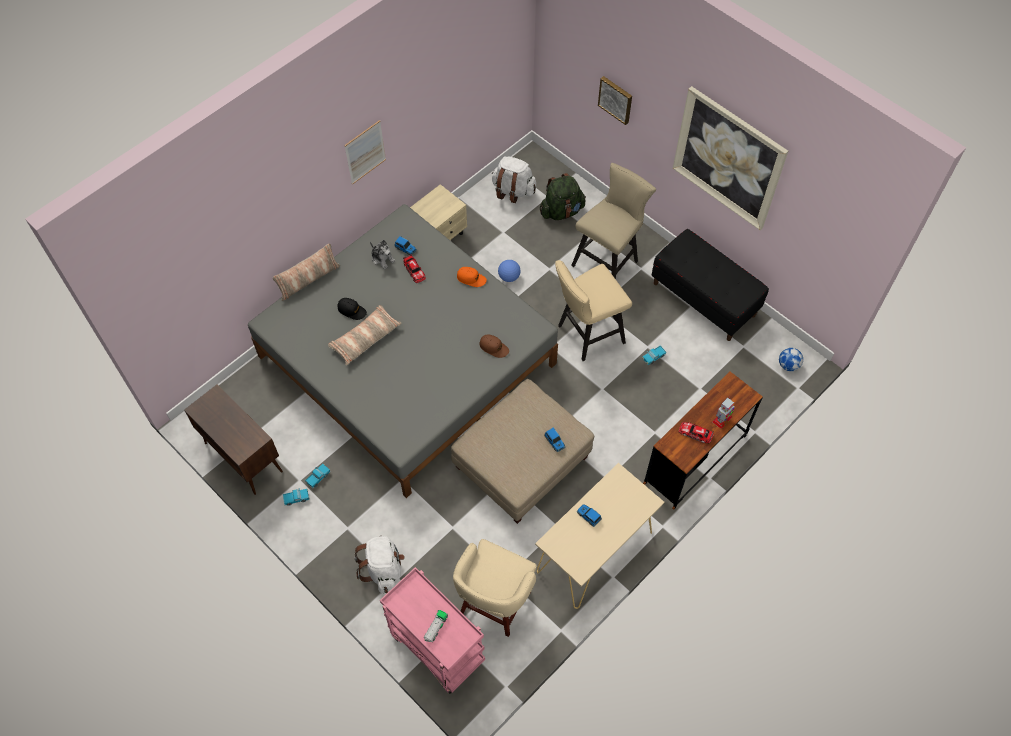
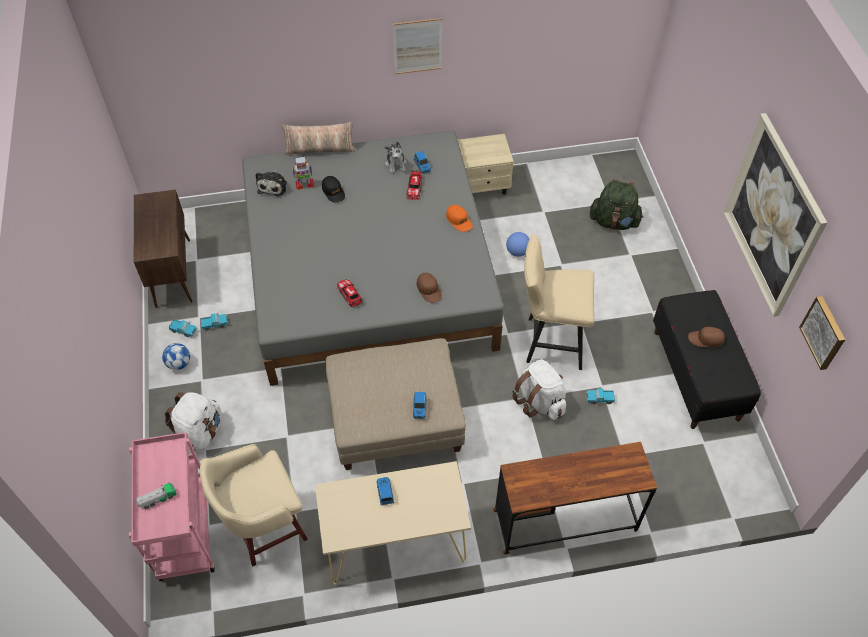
camera: 35 degrees right, 5 degrees down
pillow [328,305,402,365] -> none
white backpack [492,156,536,203] -> white backpack moved to [512,359,566,420]
beige stool [571,163,656,279] -> none
picture [598,76,632,125] -> picture moved to [799,296,845,370]
toy car [679,422,714,443] -> toy car moved to [337,279,363,307]
toy robot [712,397,735,429] -> toy robot moved to [292,157,314,189]
football [779,348,803,371] -> football moved to [162,343,190,370]
none -> plush toy [255,171,287,197]
none -> brown cap [688,327,725,348]

